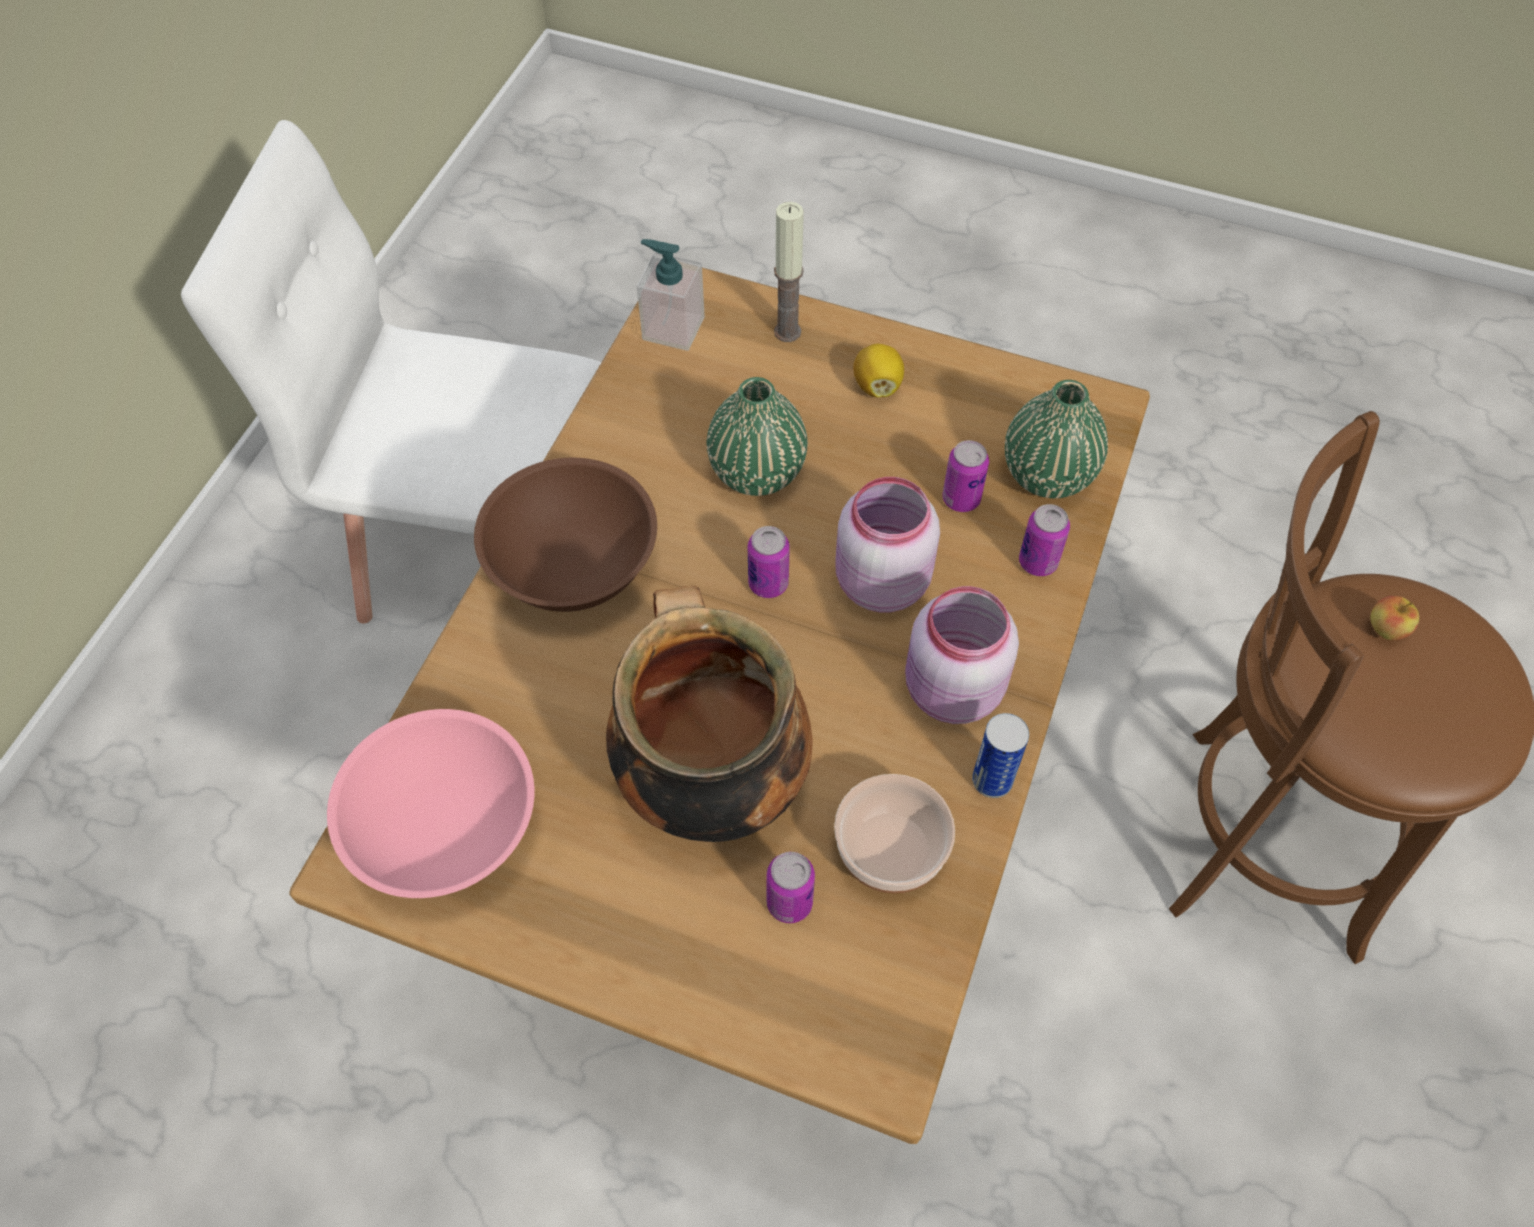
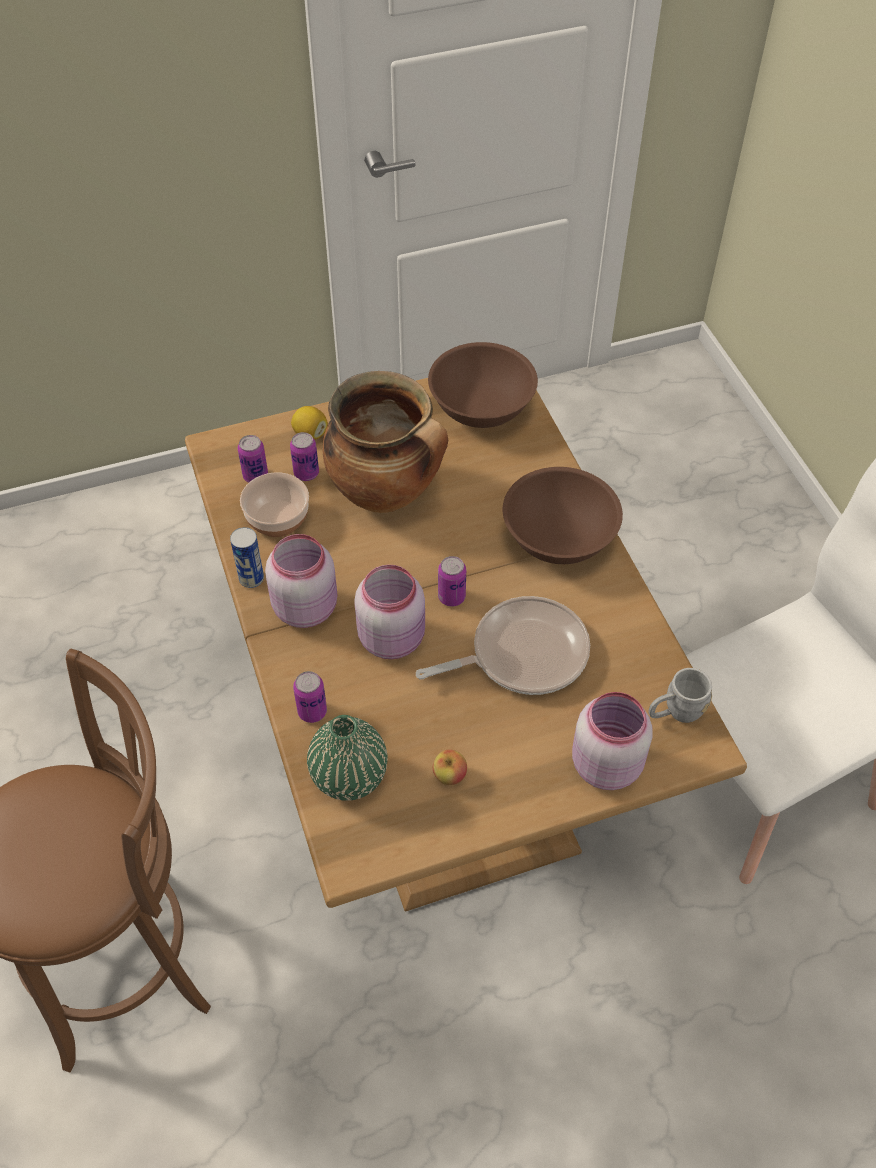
camera: 140 degrees right, 5 degrees down
pink bowl [327,709,534,898] -> brown bowl [428,342,538,428]
soap dispenser [637,239,705,351] -> grey mug [648,668,712,723]
green vase [706,377,808,496] -> frying pan [416,596,590,695]
candle [774,202,804,342] -> pink jar [572,692,653,790]
lemon [853,344,904,397] -> lemon moved to [291,406,328,440]
can [942,440,989,512] -> can moved to [238,435,268,483]
apple [1370,596,1419,640] -> apple moved to [433,749,467,785]

